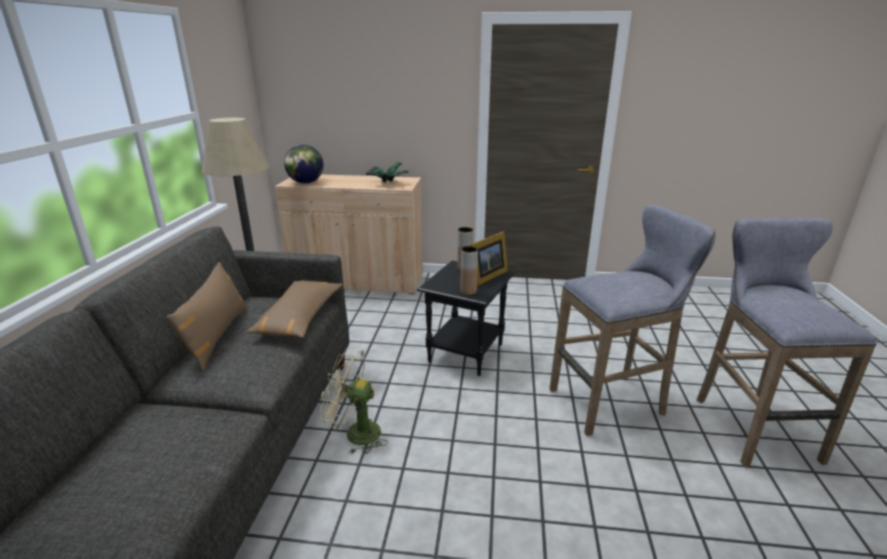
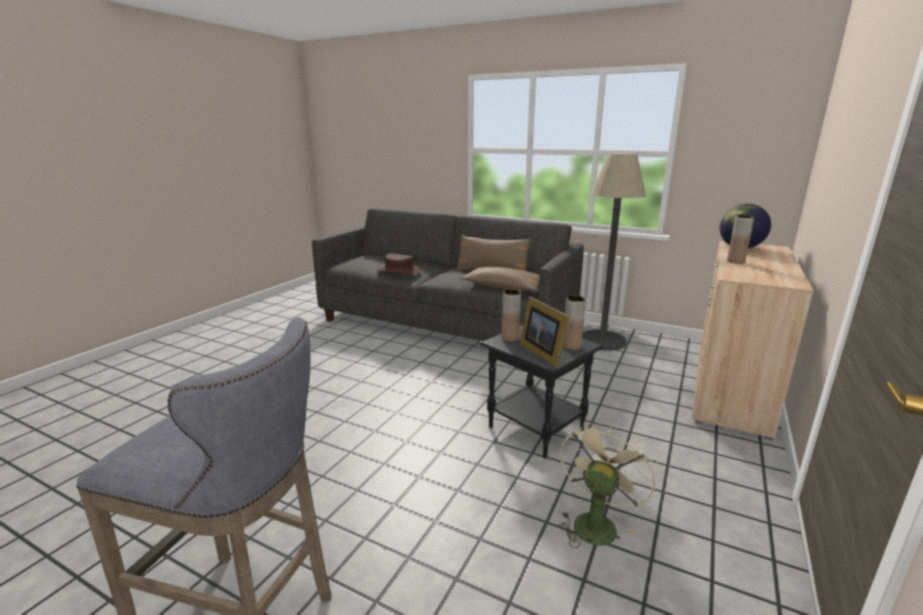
camera: 110 degrees right, 5 degrees down
beige fan [320,348,388,454] -> beige fan moved to [559,422,657,548]
potted plant [365,162,408,182] -> none
grey stool [550,205,716,436] -> none
none -> brown hat [378,254,421,275]
none -> brown vase [727,215,754,264]

